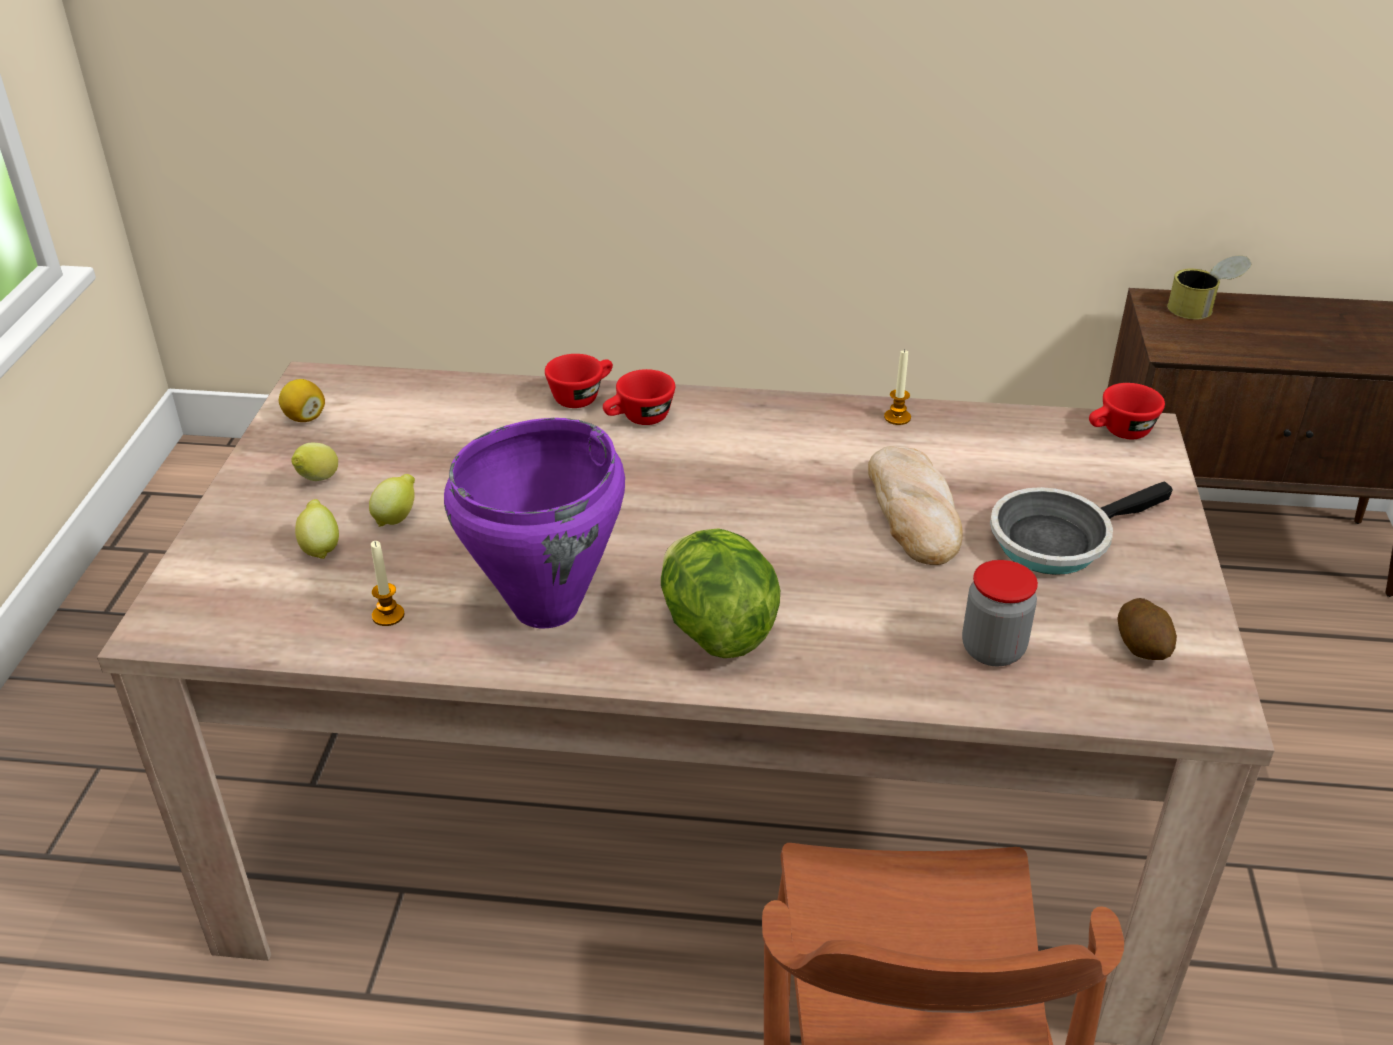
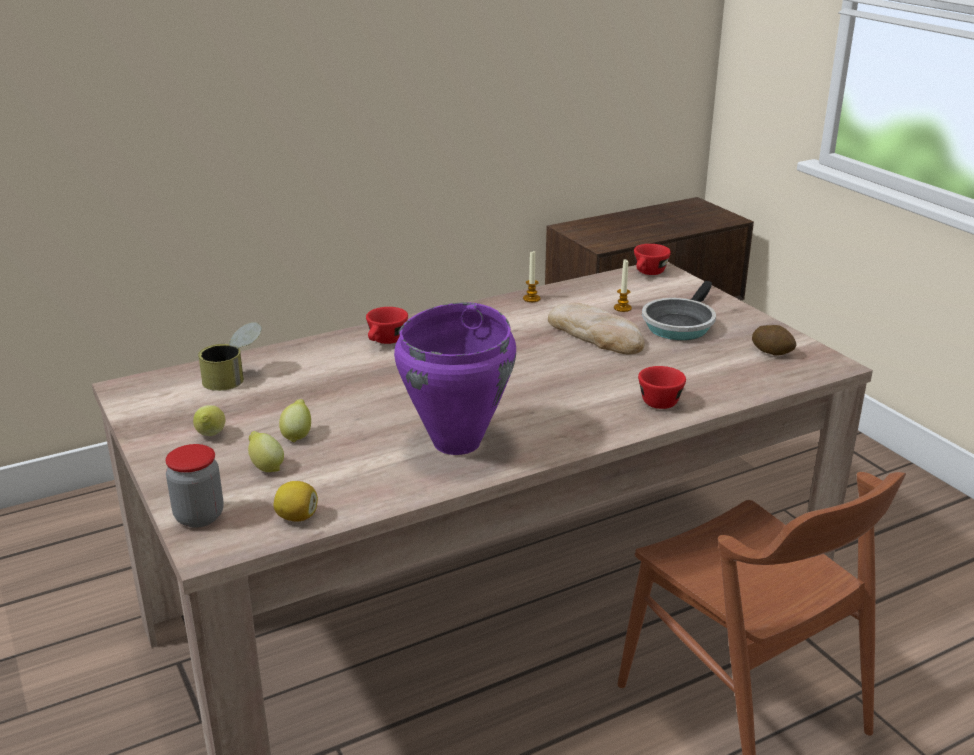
camera: 35 degrees left, 10 degrees down
lemon [279,379,325,422] -> lemon moved to [274,481,318,521]
candle [371,541,404,626] -> candle moved to [614,260,632,312]
red cup [545,354,613,408] -> red cup moved to [638,366,686,409]
lettuce [661,528,780,658] -> none
jar [962,560,1038,666] -> jar moved to [165,444,224,528]
can [1167,256,1252,319] -> can moved to [198,322,262,391]

